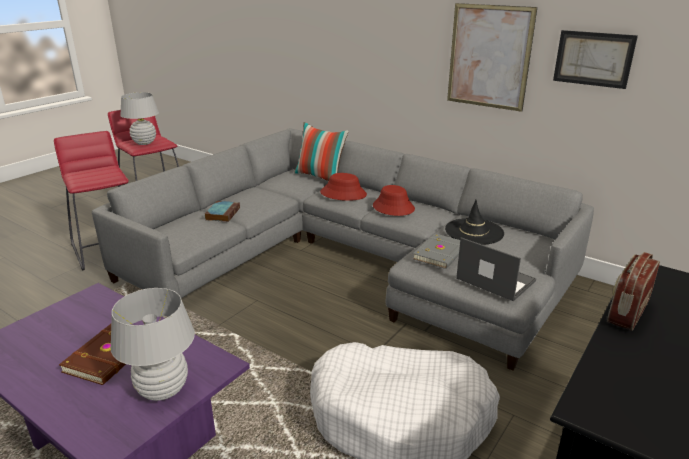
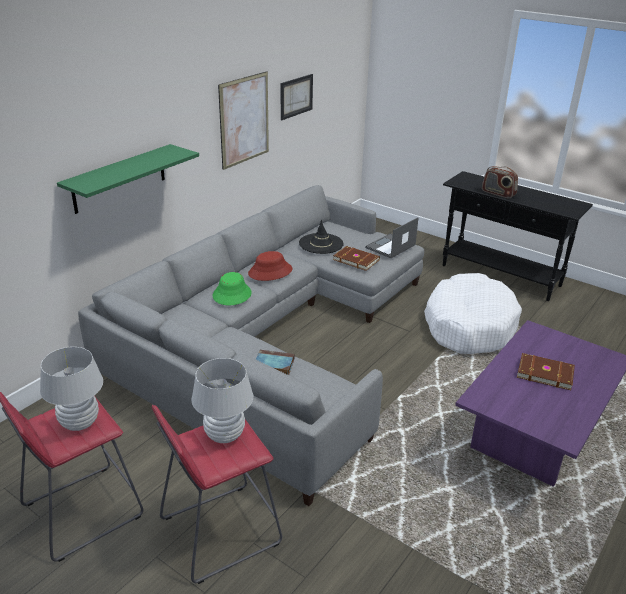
camera: 90 degrees left, 5 degrees up
white table lamp [110,288,195,401] -> white table lamp moved to [191,358,253,443]
pillow [294,122,349,181] -> none
red hat [320,173,367,201] -> green hat [213,272,252,305]
grey book [413,234,460,269] -> brown book [333,246,380,271]
none -> green shelf [57,144,199,214]

